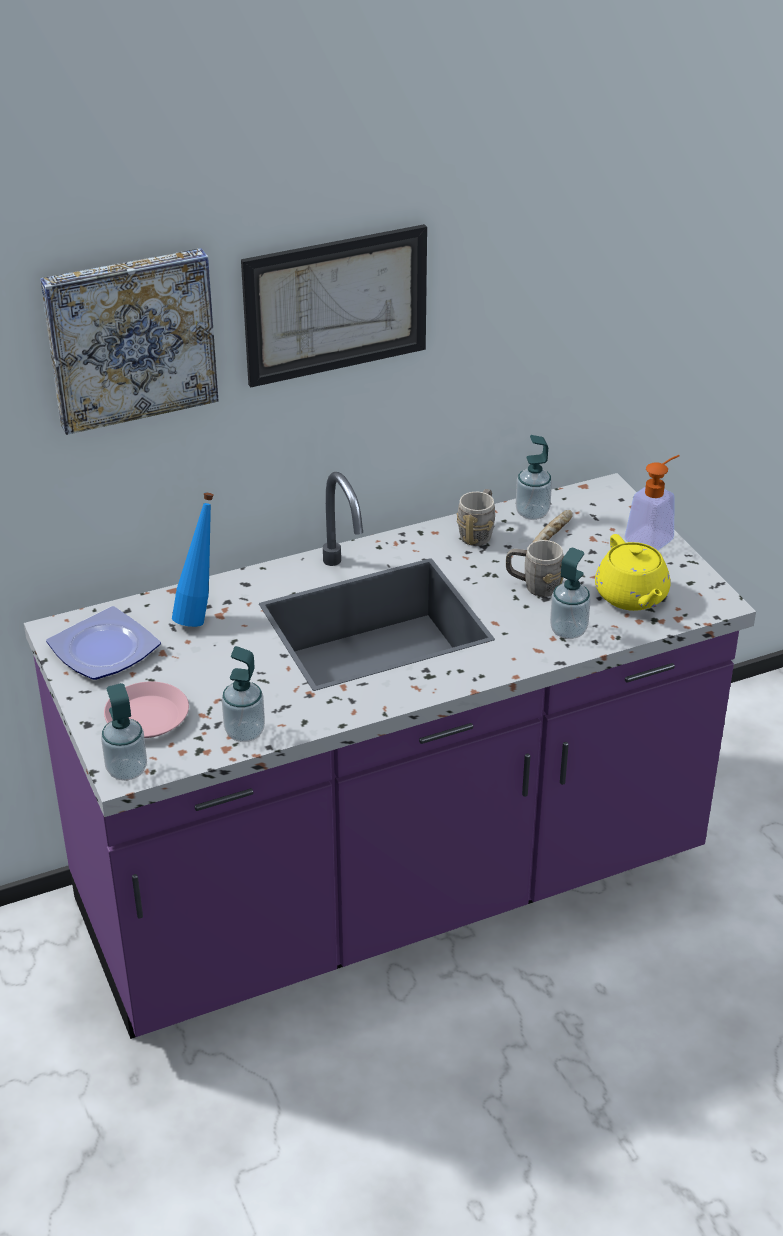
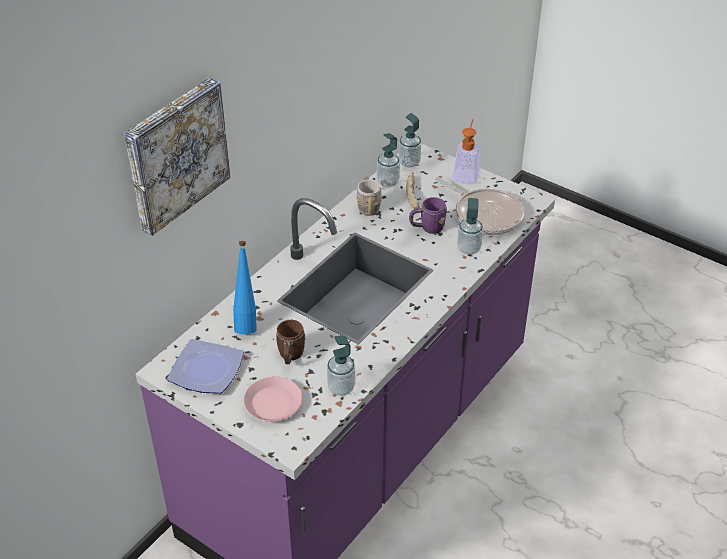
camera: 30 degrees left, 5 degrees up
soap dispenser [101,683,147,781] -> soap dispenser moved to [399,113,421,168]
picture [241,224,427,387] -> none
grey mug [506,540,564,597] -> purple mug [409,197,447,234]
yellow teapot [595,534,670,611] -> frying pan [435,177,524,235]
none -> brown mug [276,320,306,364]

